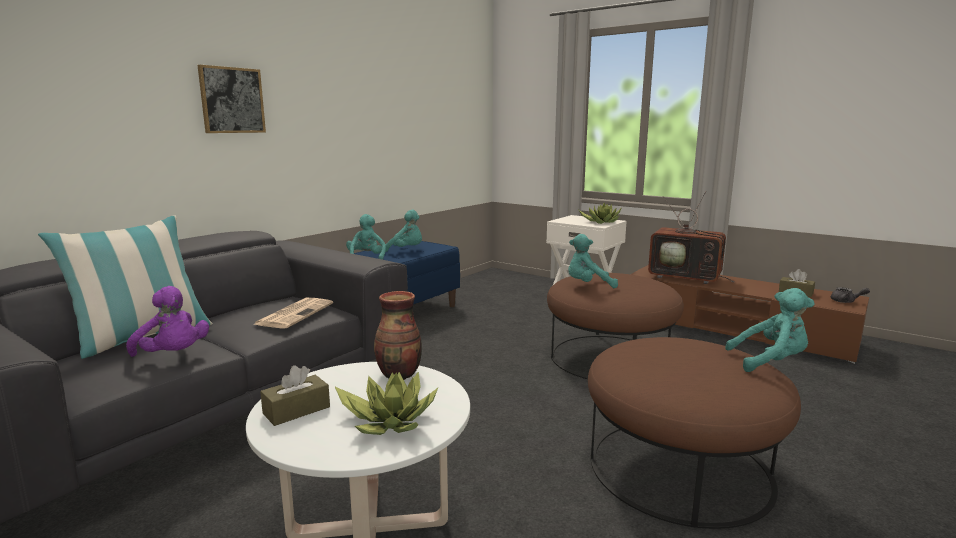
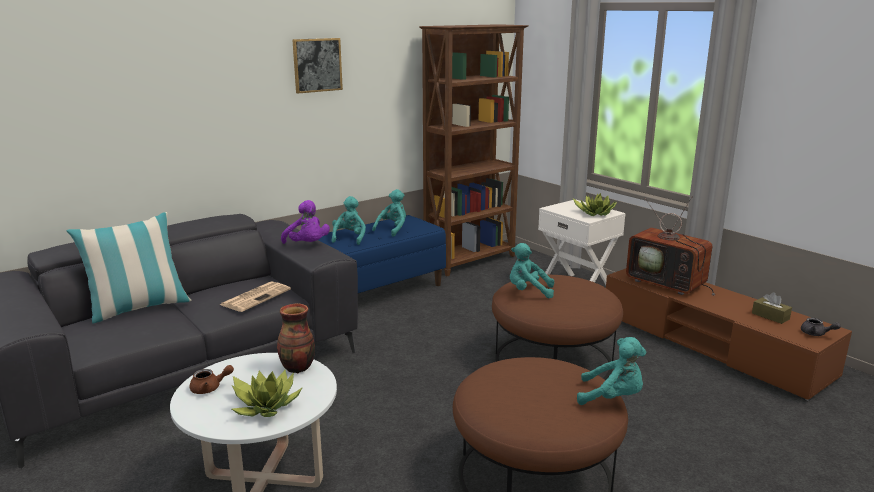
camera: 15 degrees right, 5 degrees up
purple plush toy [126,286,209,357] -> purple plush toy moved to [281,200,330,244]
picture [198,65,266,133] -> picture moved to [292,38,343,93]
brown tissue box [260,365,330,426] -> brown teapot [190,365,234,394]
turquoise plush toy [385,210,422,252] -> turquoise plush toy turned 90 degrees counterclockwise [372,189,406,237]
none -> brown bookcase [419,24,529,276]

